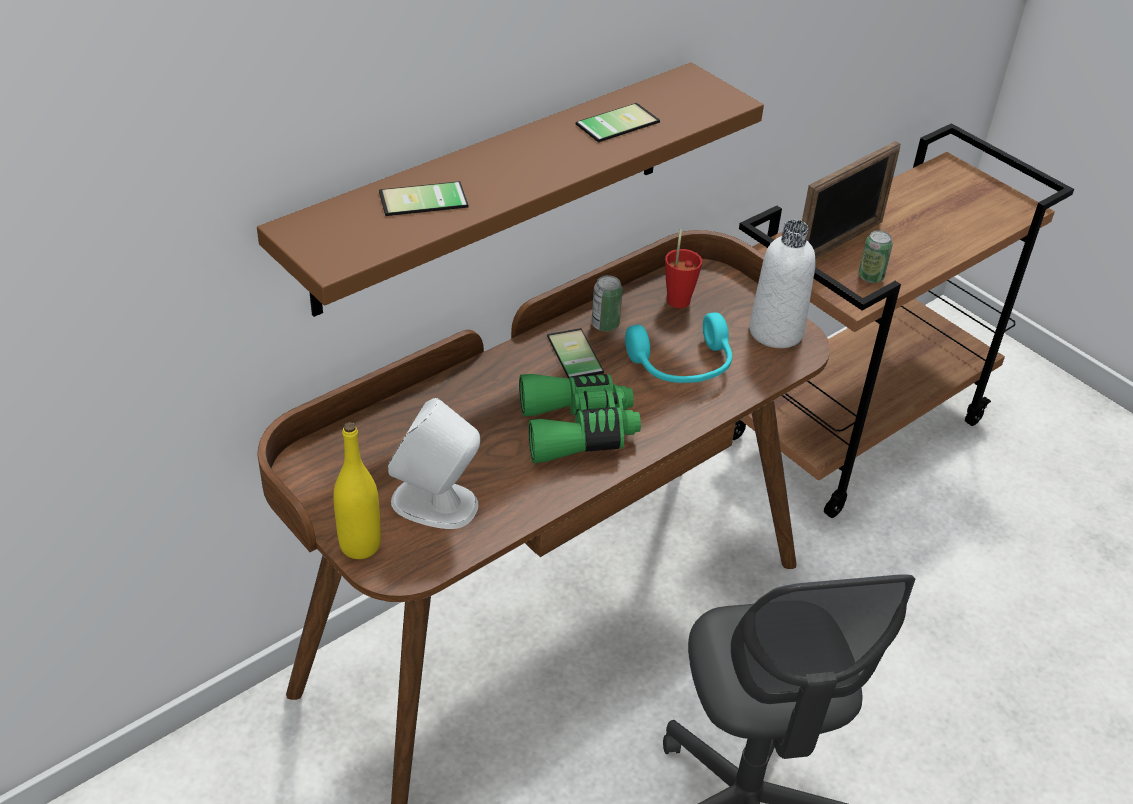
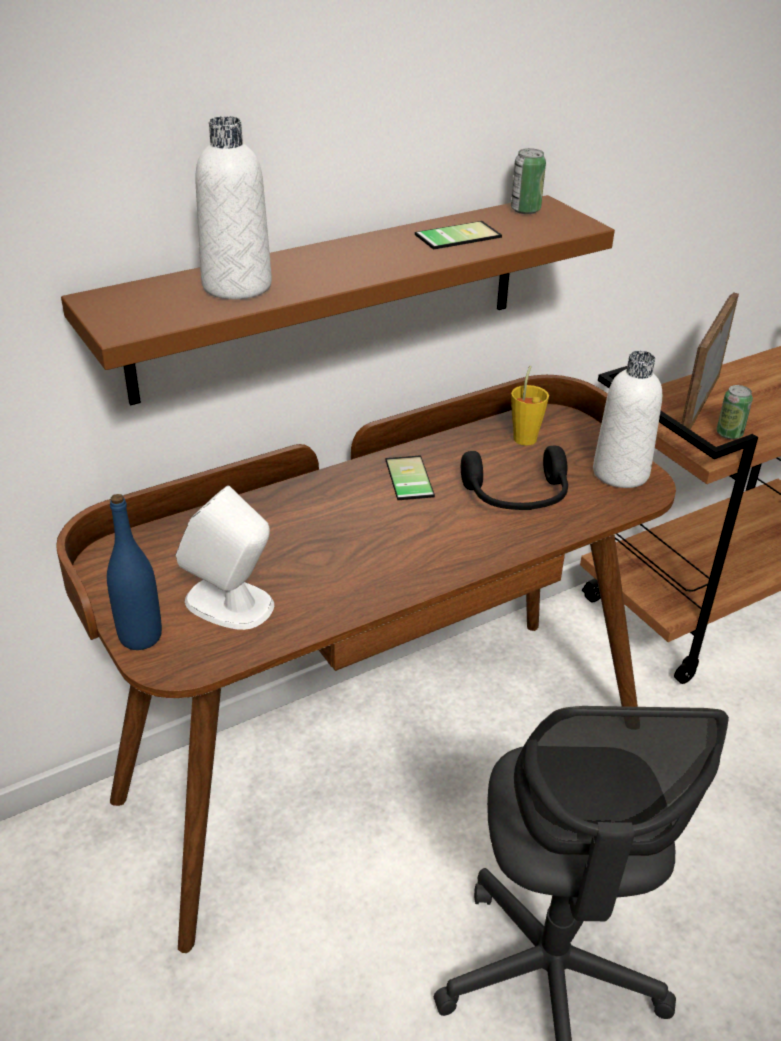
camera: 10 degrees right, 5 degrees down
yellow bottle [333,422,381,559] -> blue bottle [107,494,162,650]
phone [379,181,468,216] -> white bottle [195,116,272,299]
green binoculars [519,374,641,463] -> none
can [592,275,623,332] -> can moved to [511,148,546,214]
turquoise headphones [625,312,732,383] -> black headphones [461,446,568,510]
red cup [665,229,702,308] -> yellow cup [511,365,549,446]
picture frame [802,141,901,259] -> picture frame turned 150 degrees clockwise [681,292,739,429]

